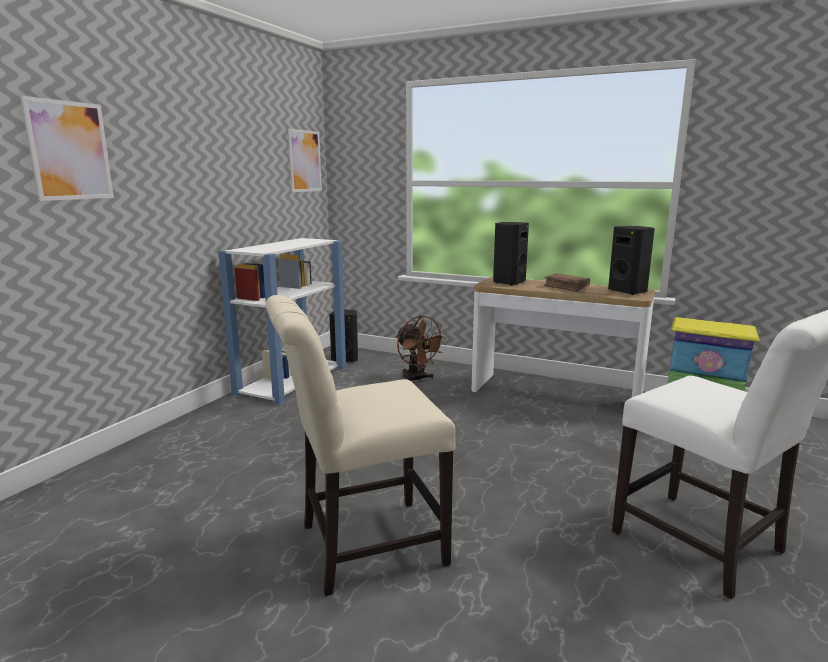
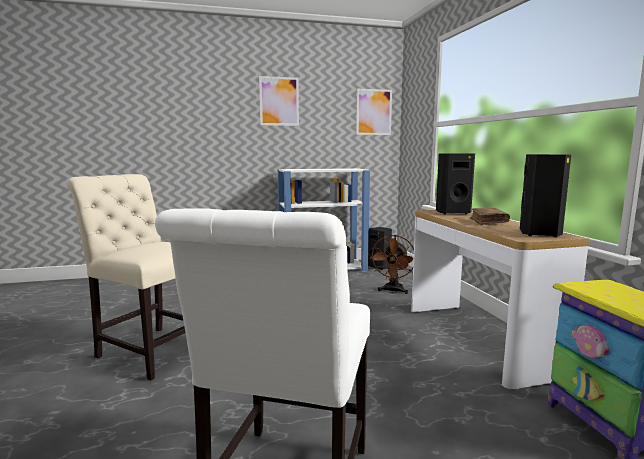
camera: 50 degrees right, 5 degrees down
picture [20,96,114,201] -> picture moved to [259,76,299,126]

